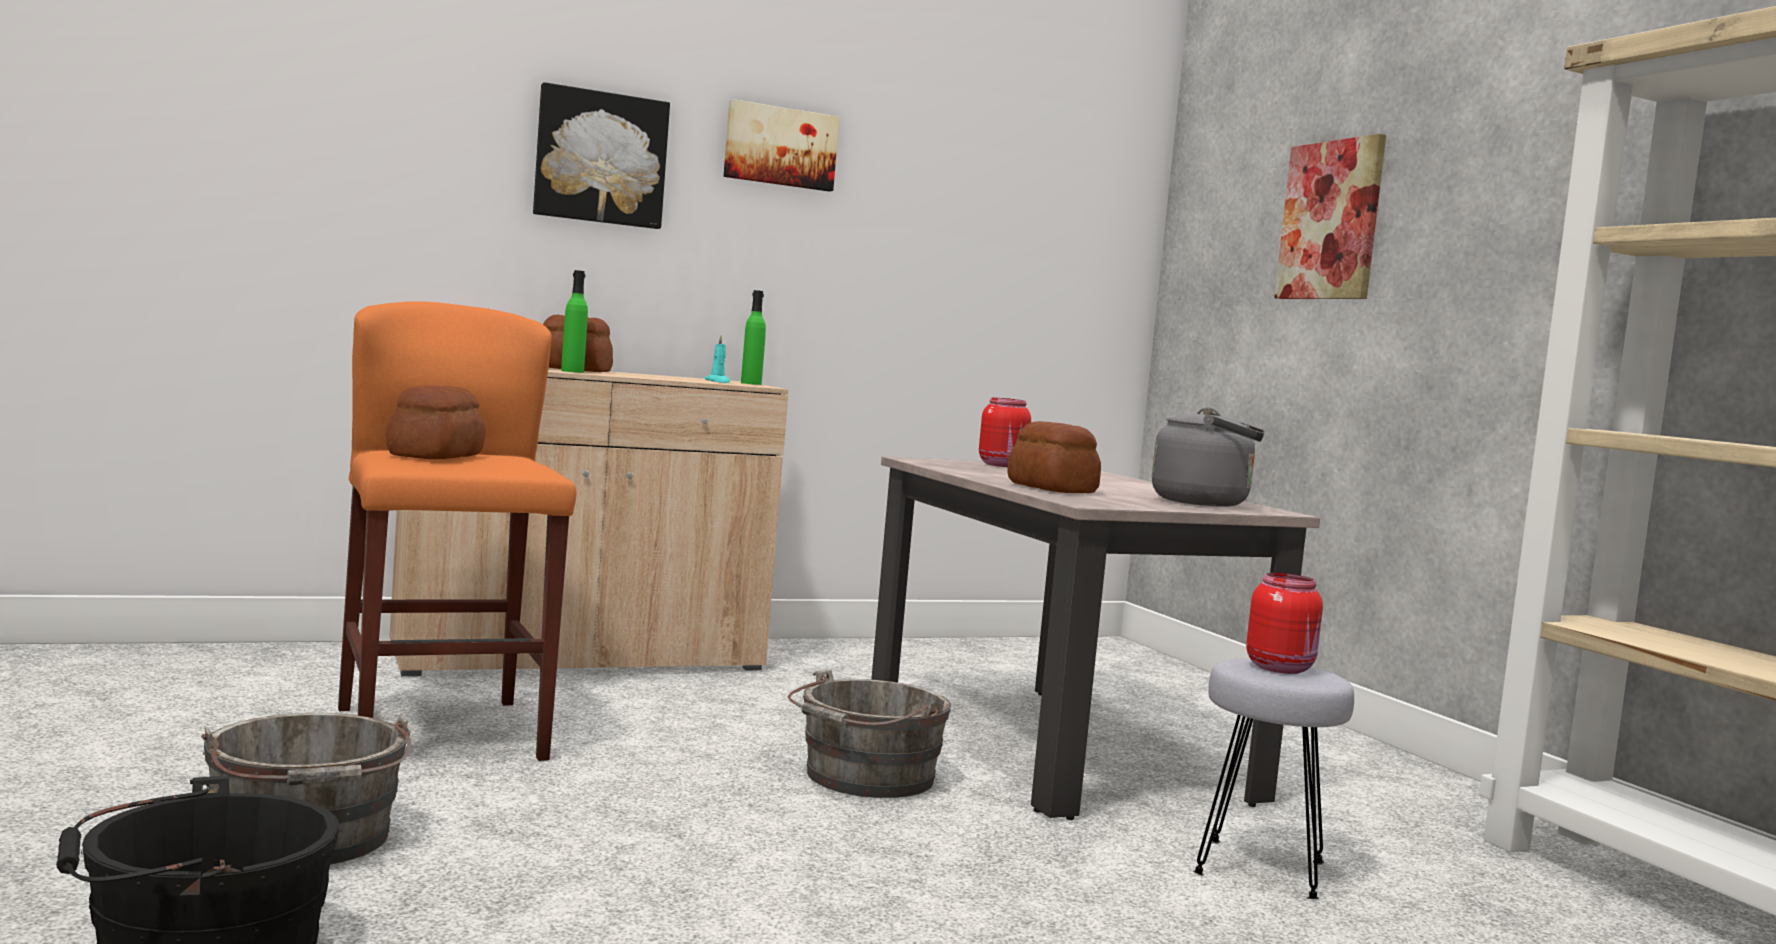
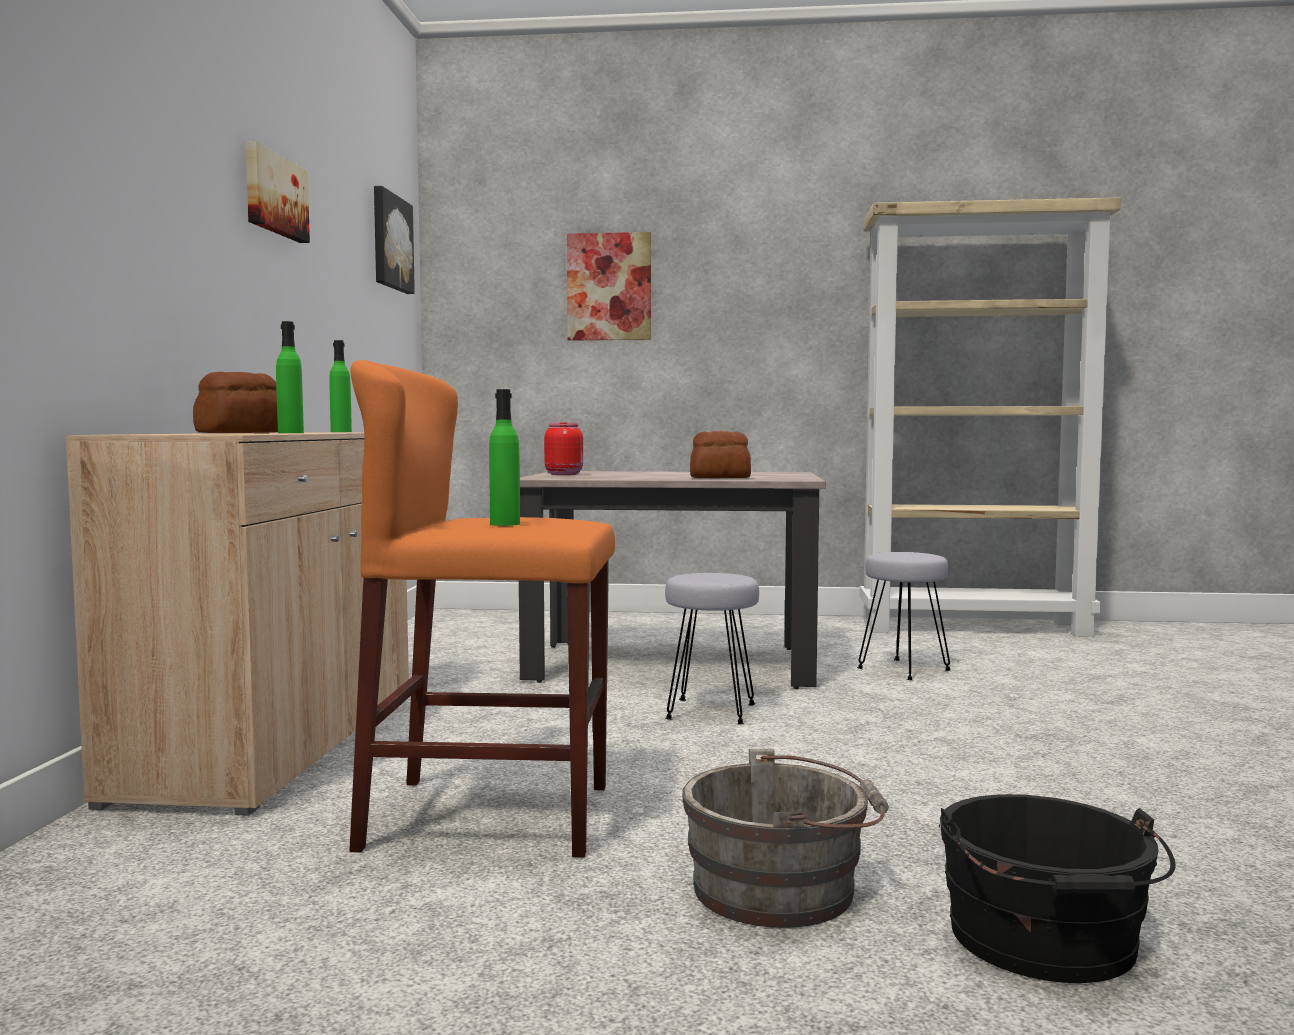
camera: 60 degrees left, 0 degrees up
bread [386,385,486,459] -> green bottle [489,389,520,526]
picture [533,82,670,229] -> picture moved to [374,186,415,294]
turquoise candle [704,335,730,383] -> none
grey bucket [788,669,951,798] -> grey stool [665,573,759,724]
grey kettle [1152,407,1265,507] -> none
red jar [1246,573,1323,674] -> none

